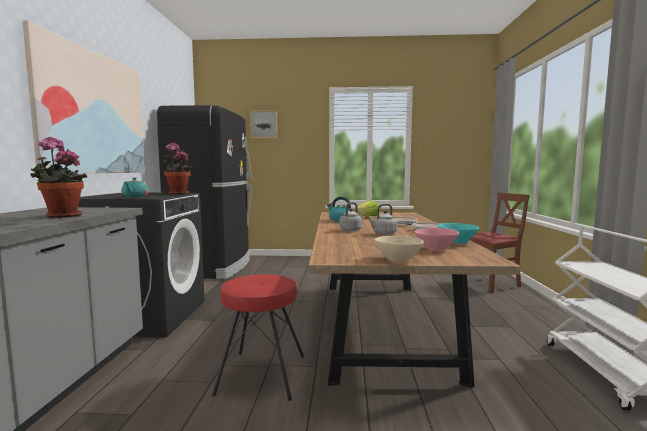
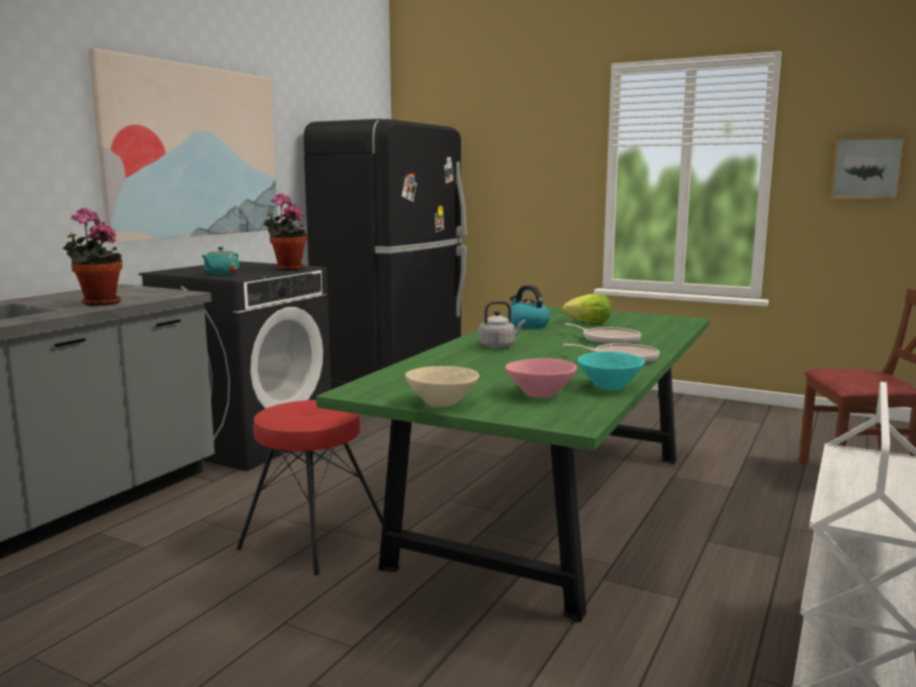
camera: 25 degrees right, 5 degrees up
picture [250,110,278,139] -> picture moved to [831,136,906,199]
brown dining table [308,212,521,387] -> green dining table [316,306,710,622]
grey kettle [368,204,398,235] -> none

